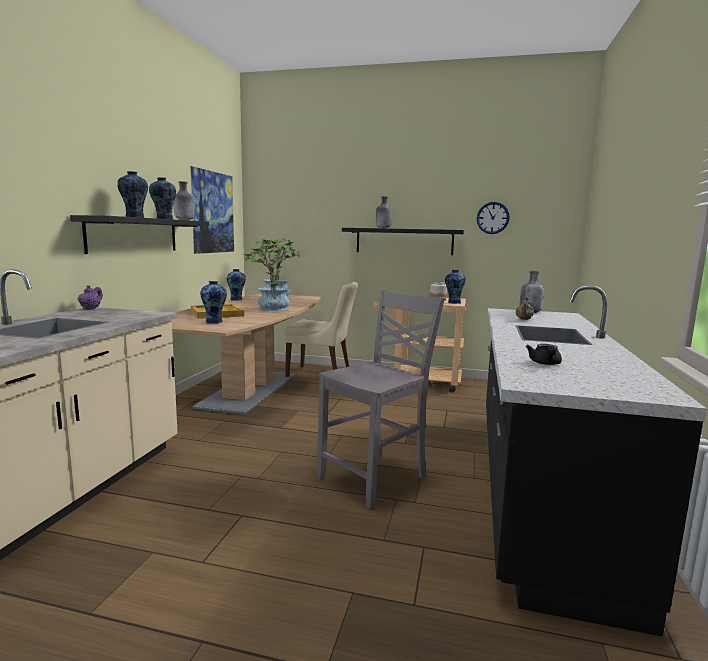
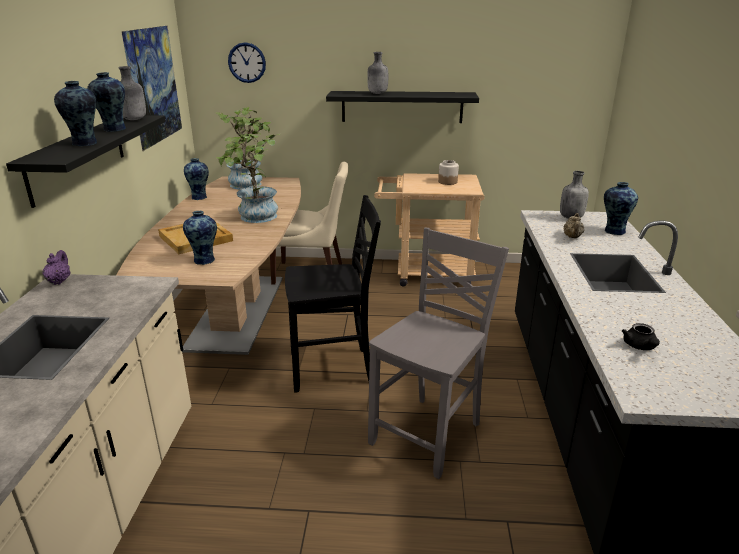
camera: 10 degrees left, 15 degrees up
vase [445,270,466,304] -> vase moved to [604,182,638,235]
wall clock [477,202,510,234] -> wall clock moved to [228,42,266,83]
none -> black chair [285,195,381,392]

